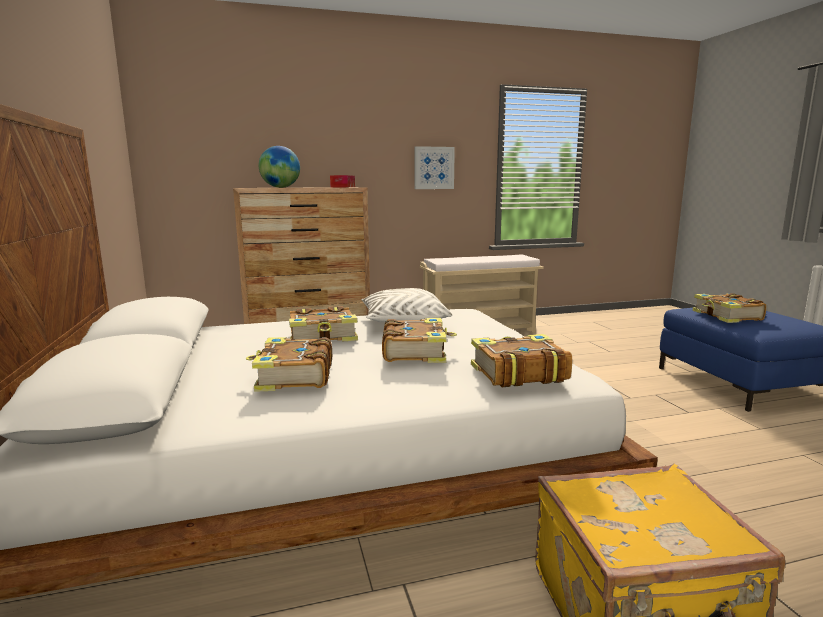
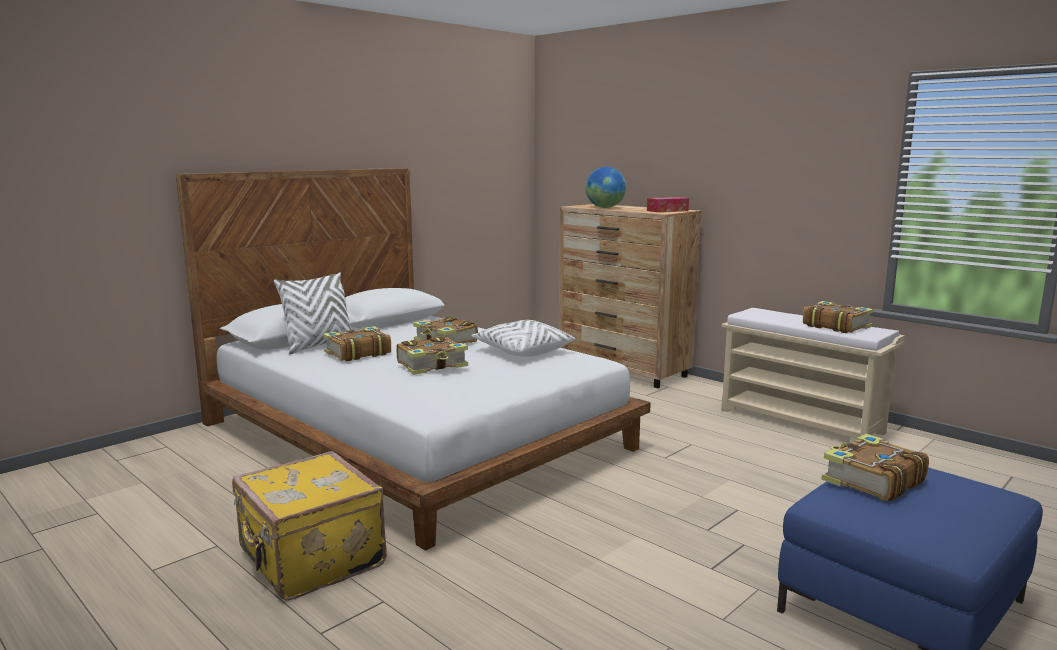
camera: 60 degrees right, 0 degrees up
picture [414,146,455,189] -> none
book [471,334,572,387] -> book moved to [803,301,874,333]
none -> white pillow [274,272,352,354]

